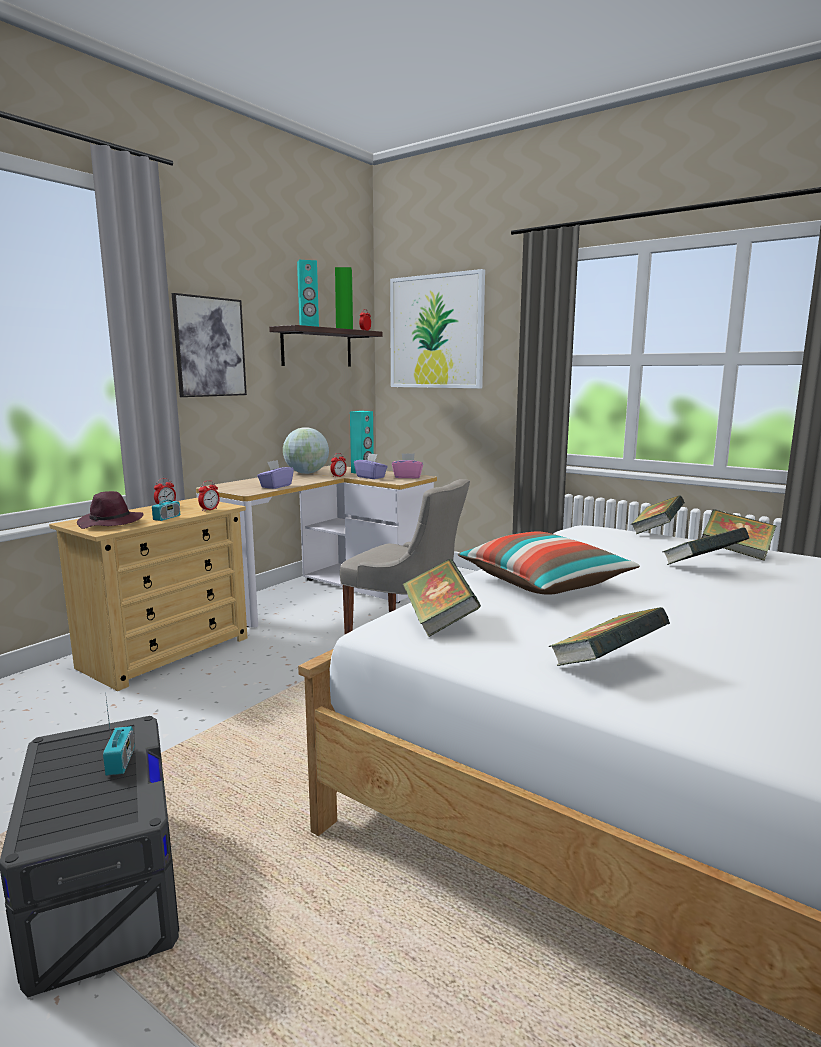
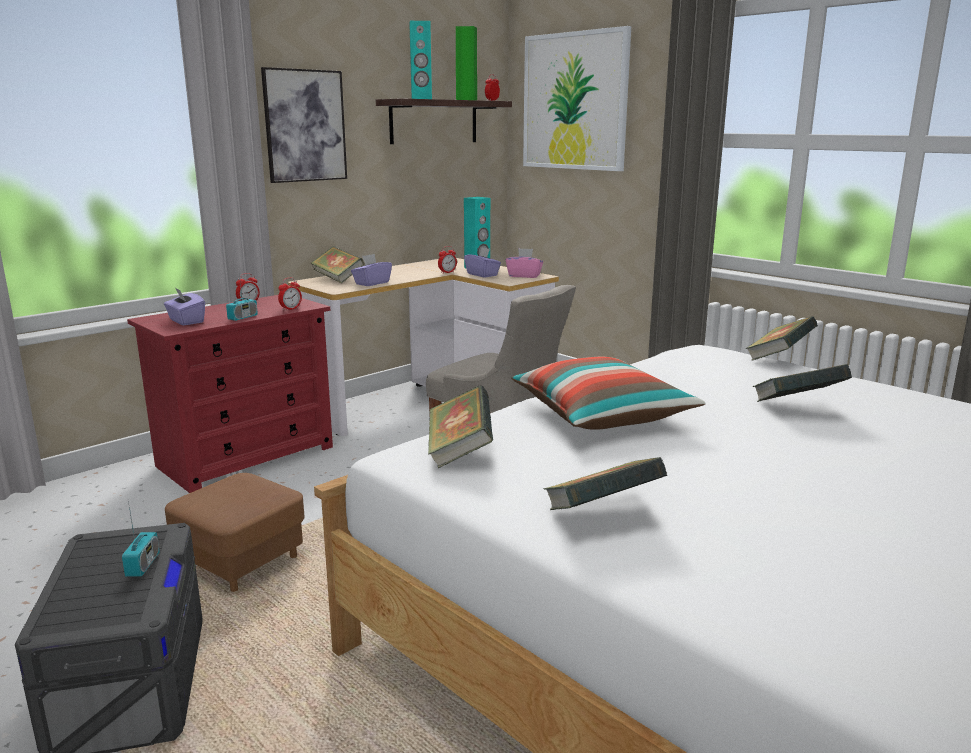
camera: 10 degrees right, 5 degrees up
beige dresser [49,498,247,691] -> red dresser [127,295,333,493]
purple hat [77,491,144,529] -> purple tissue box [164,288,205,326]
globe [283,427,329,474] -> none
book [702,509,777,561] -> book moved to [310,246,364,283]
none -> brown ottoman [165,473,304,592]

